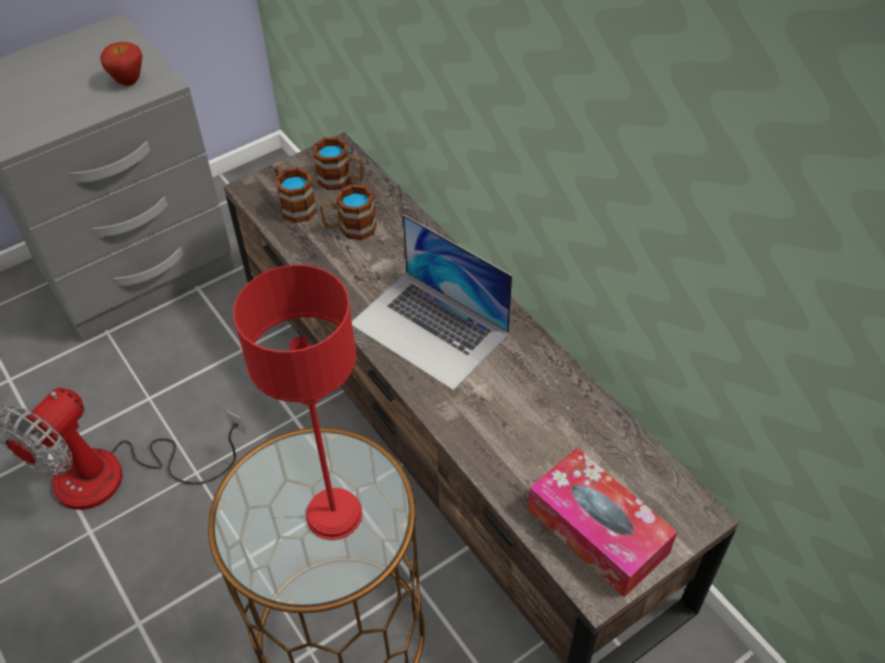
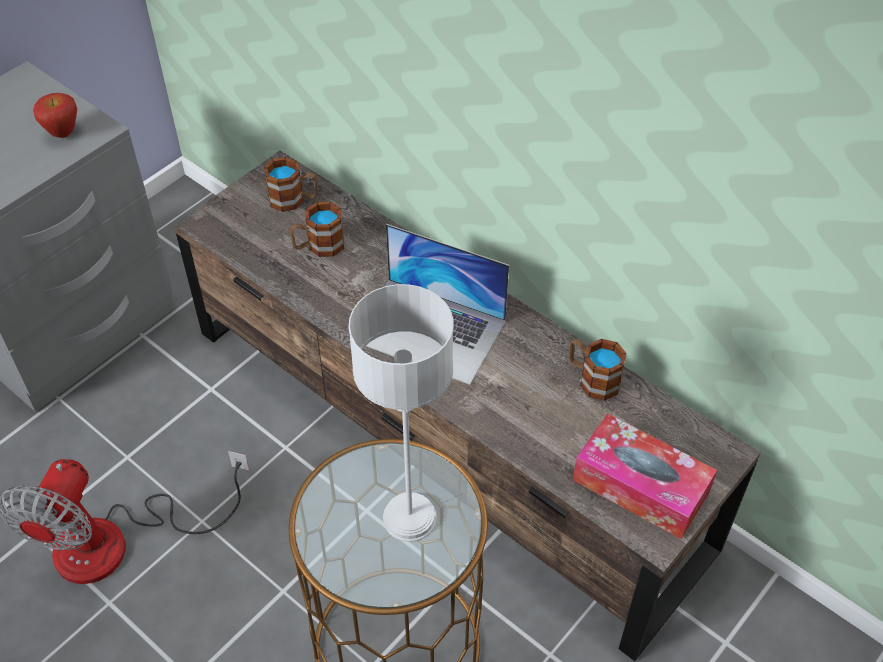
camera: 15 degrees left, 0 degrees up
red table lamp [233,265,362,540] -> grey table lamp [348,284,454,542]
mug [275,165,317,223] -> mug moved to [569,339,627,401]

